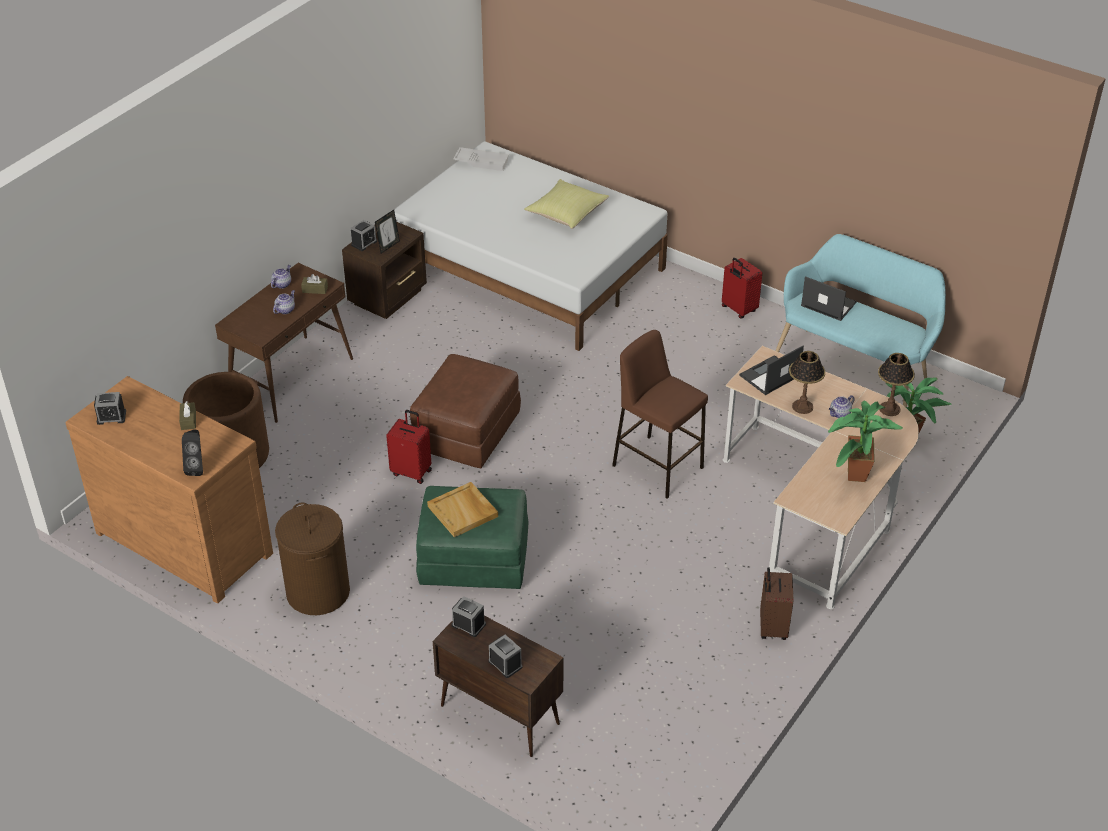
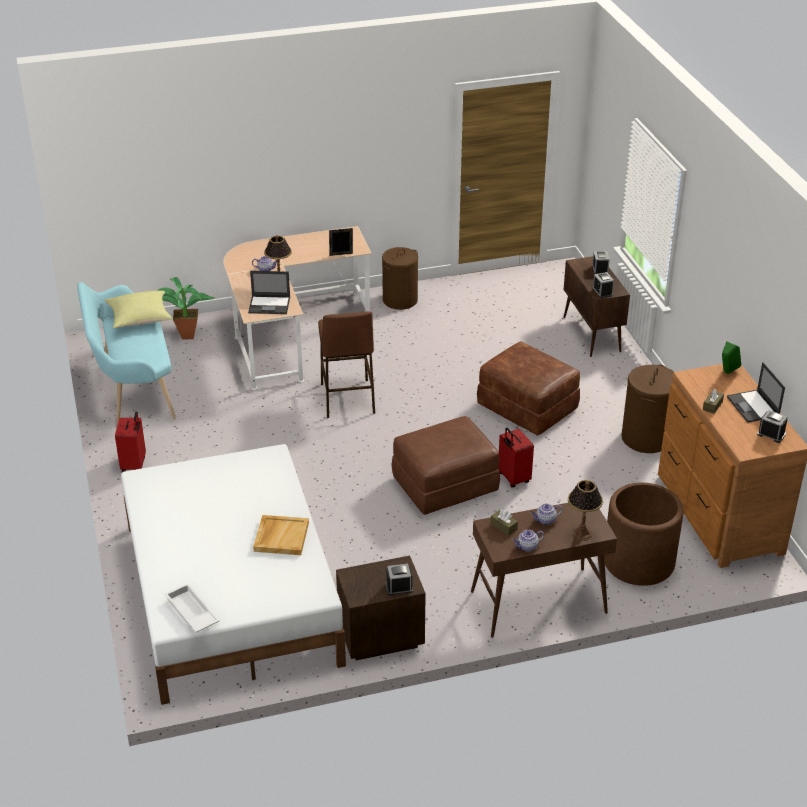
camera: 140 degrees left, 5 degrees down
black speaker [182,429,203,476] -> green speaker [722,341,741,374]
picture frame [375,210,400,254] -> picture frame moved to [329,228,353,256]
green ottoman [416,486,528,589] -> brown ottoman [477,342,580,436]
beige tray [427,482,498,537] -> beige tray moved to [253,515,309,555]
yellow pillow [524,179,609,229] -> yellow pillow moved to [105,291,172,328]
brown suitcase [760,567,793,640] -> brown laundry basket [382,247,418,310]
laptop [801,276,857,321] -> laptop moved to [727,362,785,423]
potted plant [828,400,903,482] -> none
table lamp [878,353,915,416] -> table lamp moved to [568,480,603,541]

